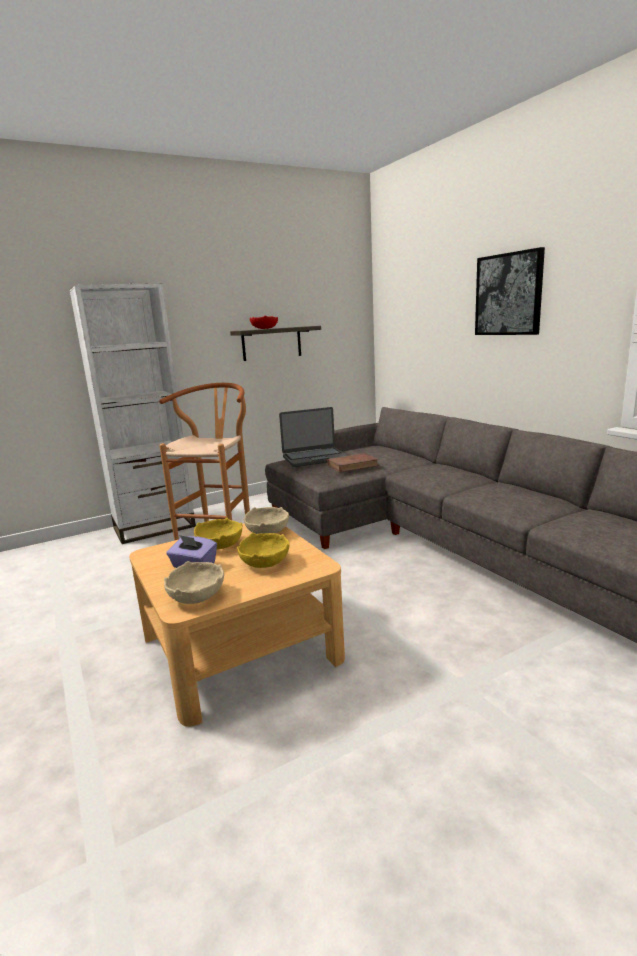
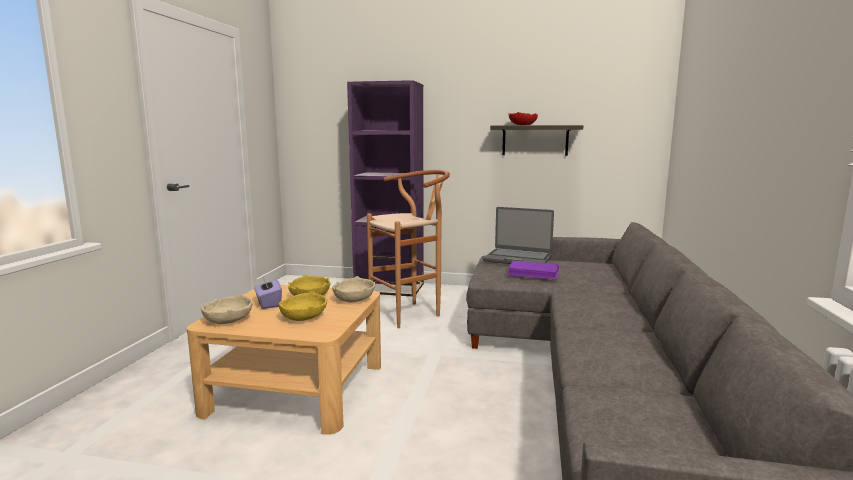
camera: 40 degrees right, 5 degrees down
white bookcase [70,283,196,544] -> purple bookcase [347,80,424,296]
brown book [327,453,380,473] -> purple book [508,261,559,280]
picture [475,247,545,335] -> none

